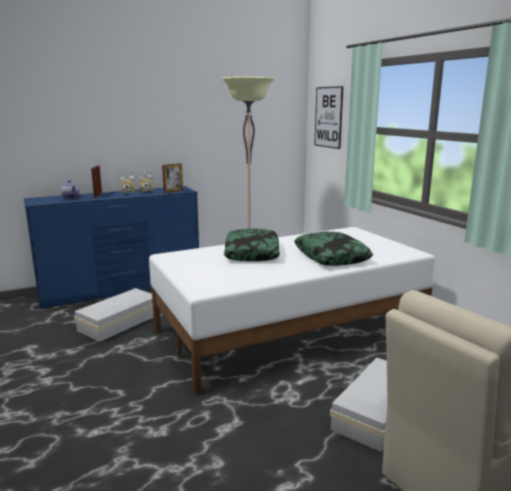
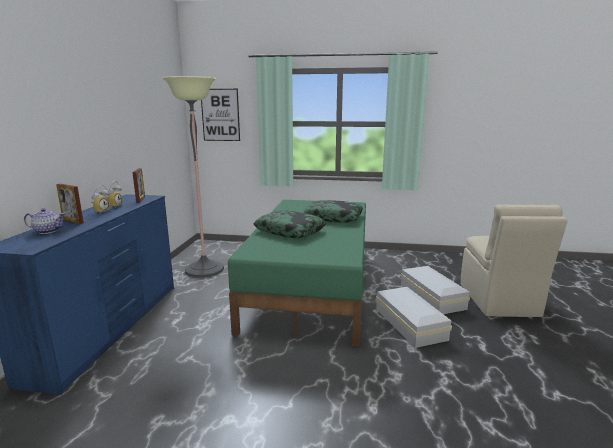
camera: 55 degrees left, 0 degrees up
white storage box [74,288,153,342] -> white storage box moved to [376,287,452,348]
white bed [149,227,435,394] -> green bed [228,200,366,347]

